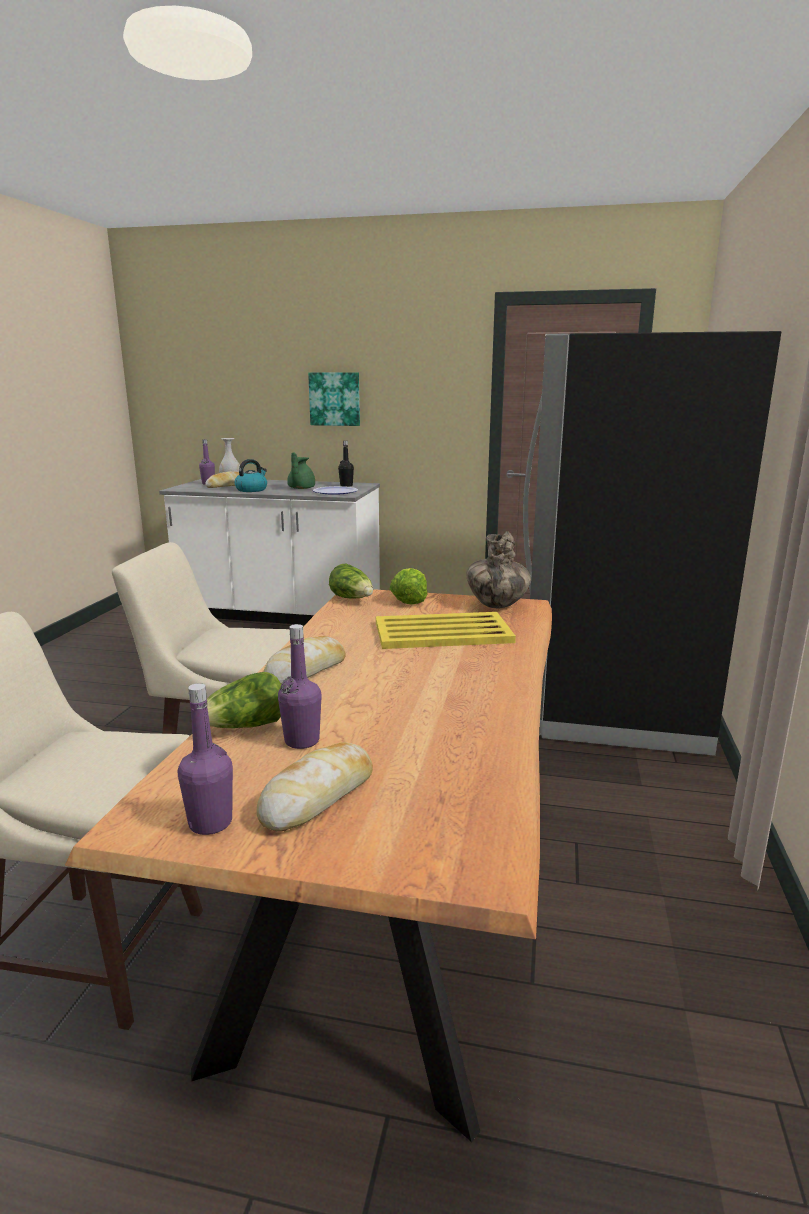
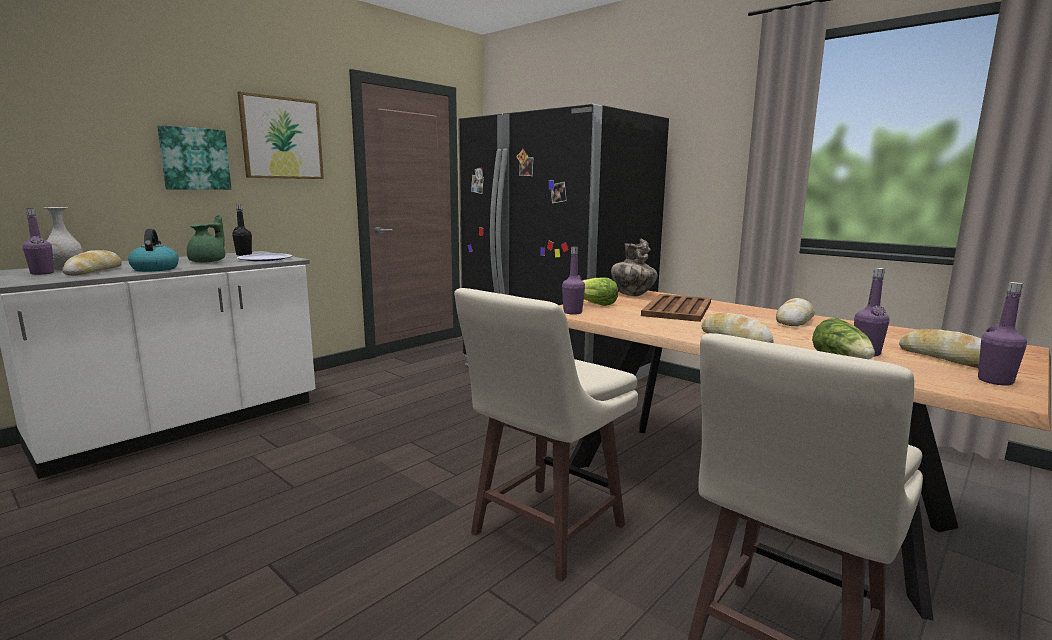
camera: 60 degrees left, 5 degrees down
green teapot [287,452,315,489] -> green teapot turned 120 degrees counterclockwise [187,215,225,263]
lettuce [329,564,373,599] -> purple bottle [562,247,585,315]
yellow tray [376,612,516,649] -> brown tray [641,294,711,322]
none -> picture [238,91,324,179]
none -> bread [776,298,815,326]

